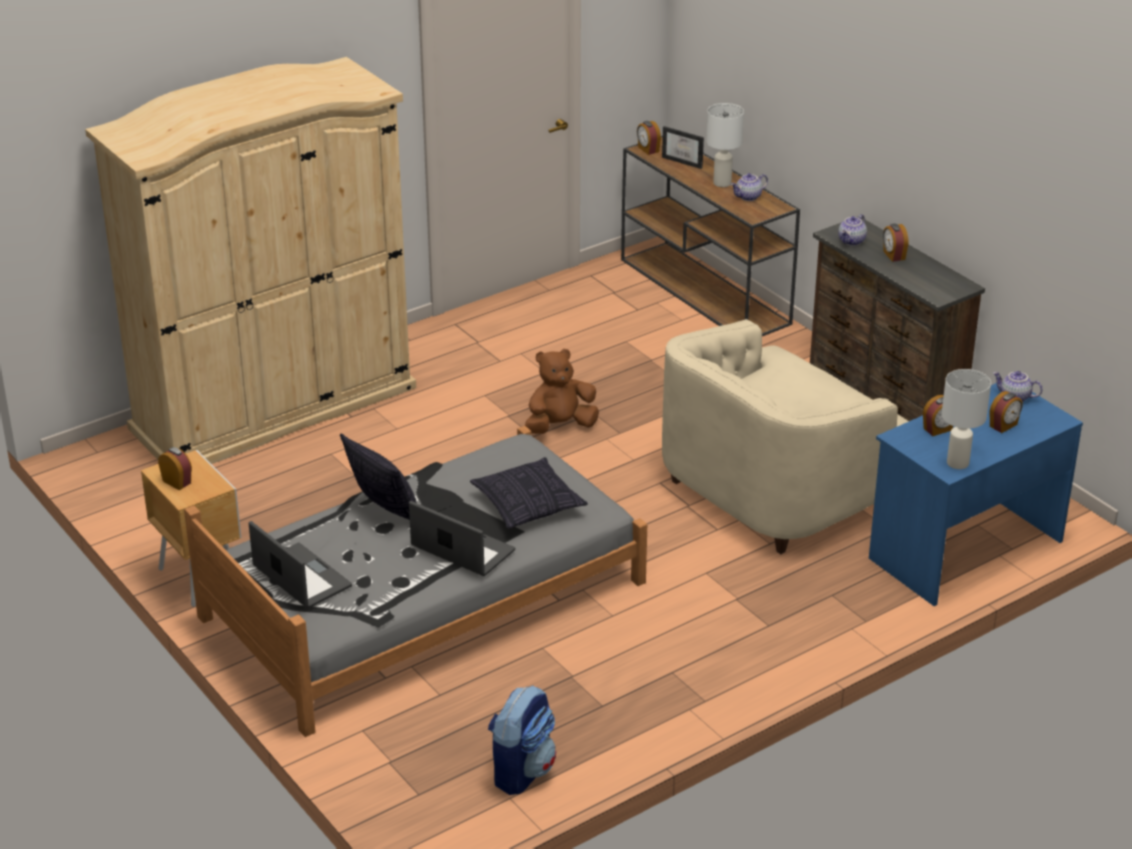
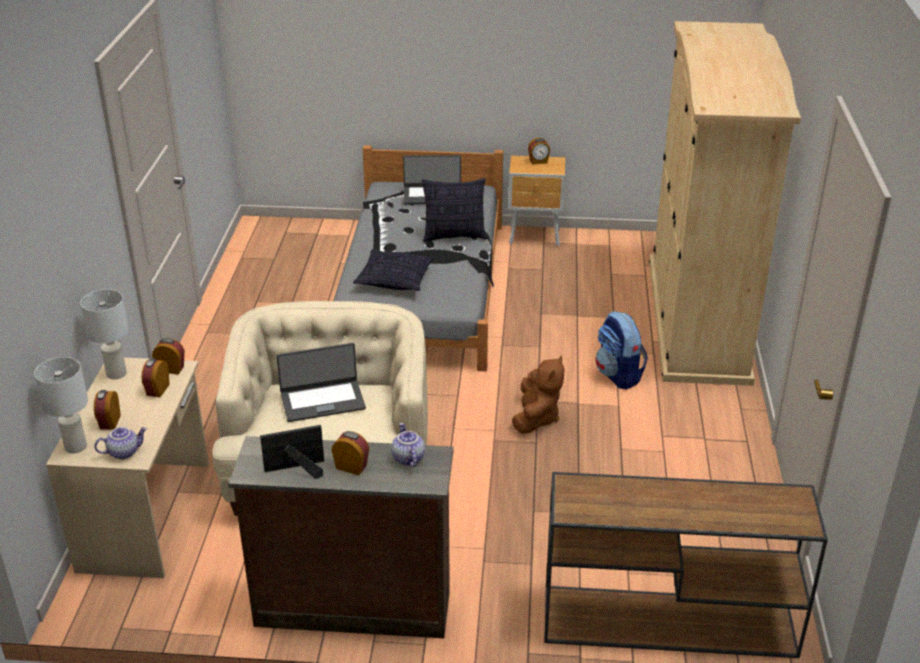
camera: 130 degrees right, 0 degrees up
laptop [409,501,515,576] -> laptop moved to [276,343,366,422]
backpack [488,685,556,795] -> backpack moved to [596,311,648,390]
alarm clock [637,121,661,155] -> alarm clock moved to [152,338,185,374]
picture frame [662,126,704,169] -> picture frame moved to [260,425,324,479]
white table lamp [706,103,744,187] -> white table lamp moved to [34,357,88,454]
teapot [731,173,768,201] -> none
blue desk [869,383,1083,606] -> beige desk [46,358,209,578]

